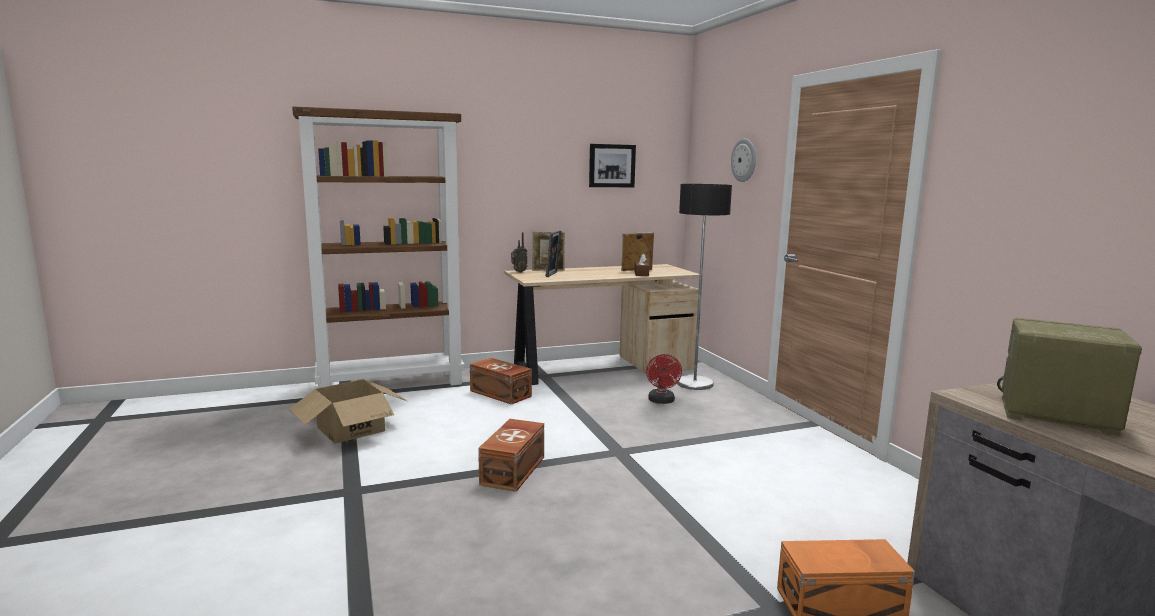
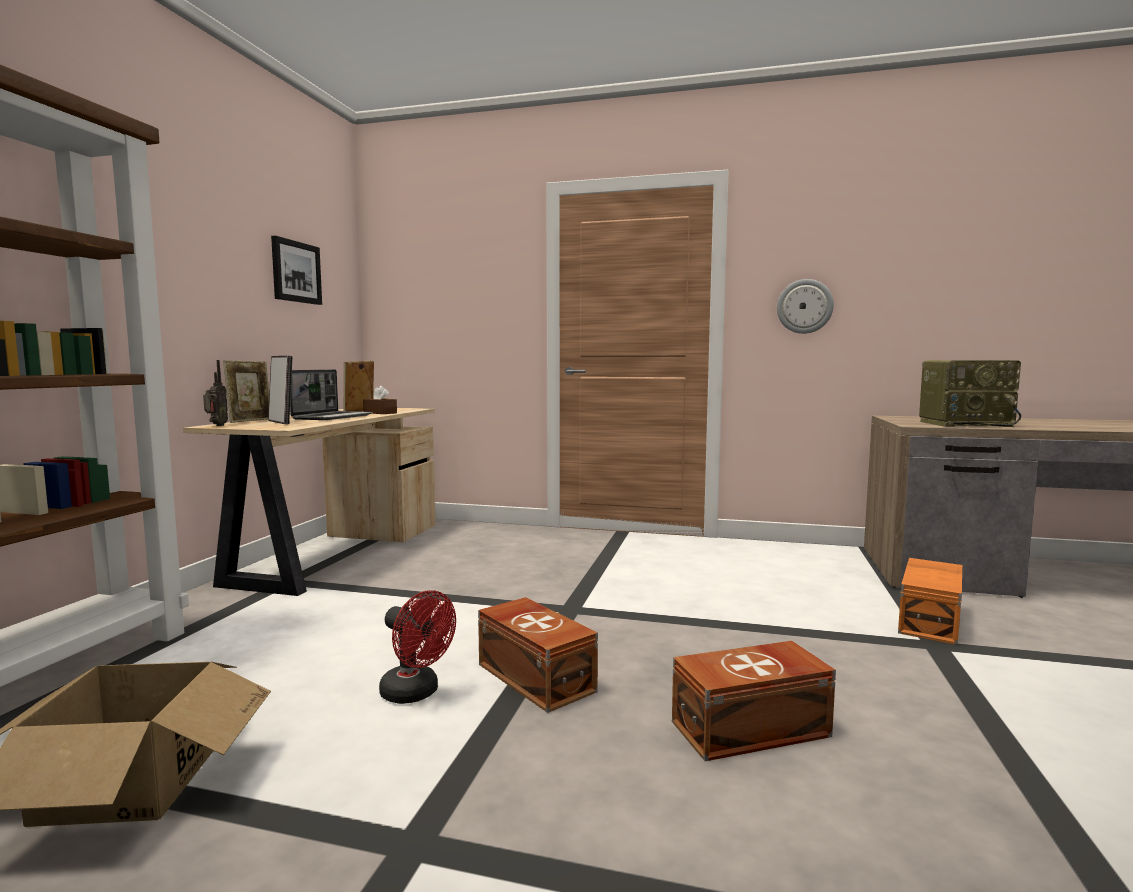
camera: 55 degrees left, 5 degrees down
brown storage box [470,358,532,404] -> brown storage box moved to [672,641,836,761]
red fan [646,354,682,404] -> red fan moved to [379,590,456,704]
floor lamp [676,184,732,390] -> none
wall clock [731,139,756,182] -> wall clock moved to [777,279,834,334]
radio [997,318,1142,437] -> radio turned 150 degrees counterclockwise [919,360,1021,427]
none -> laptop [290,370,372,420]

